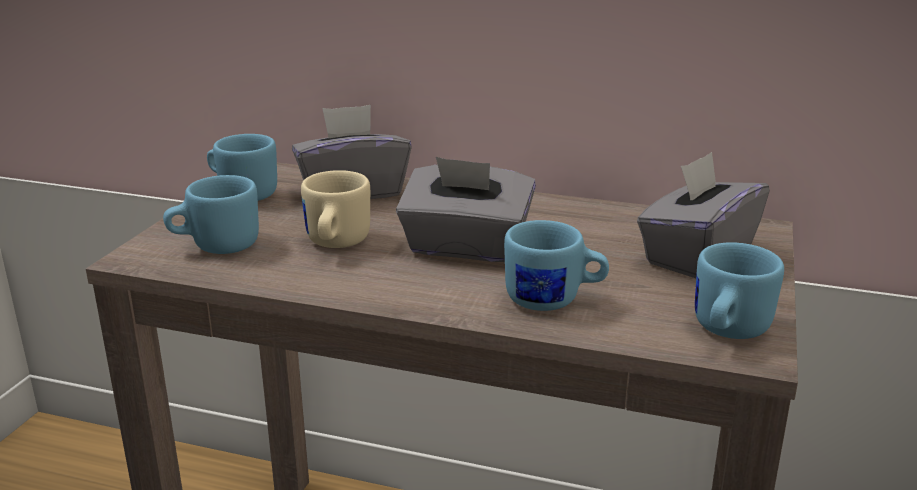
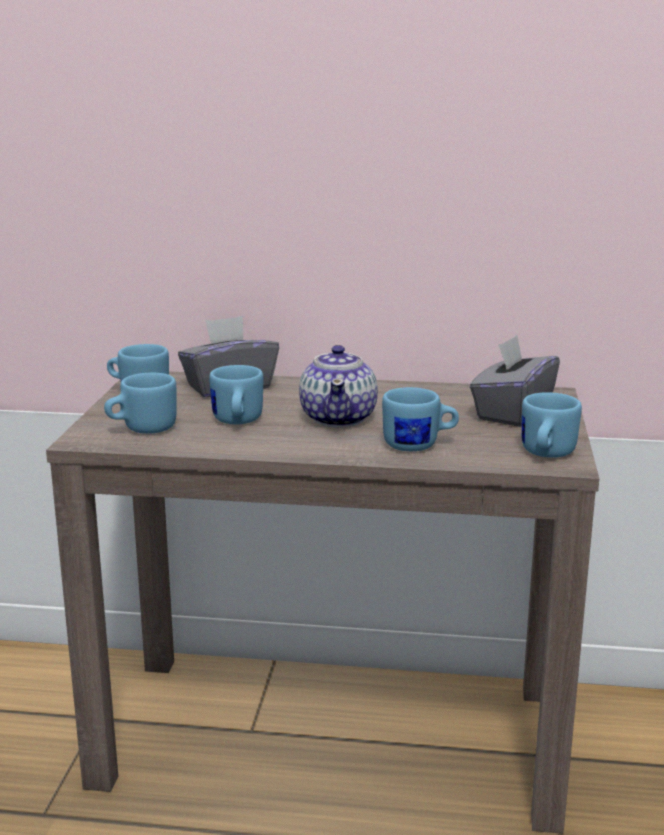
camera: 10 degrees left, 5 degrees down
beige mug [301,170,370,248] -> blue mug [209,365,263,424]
grey tissue box [396,157,536,262] -> teapot [299,345,378,428]

